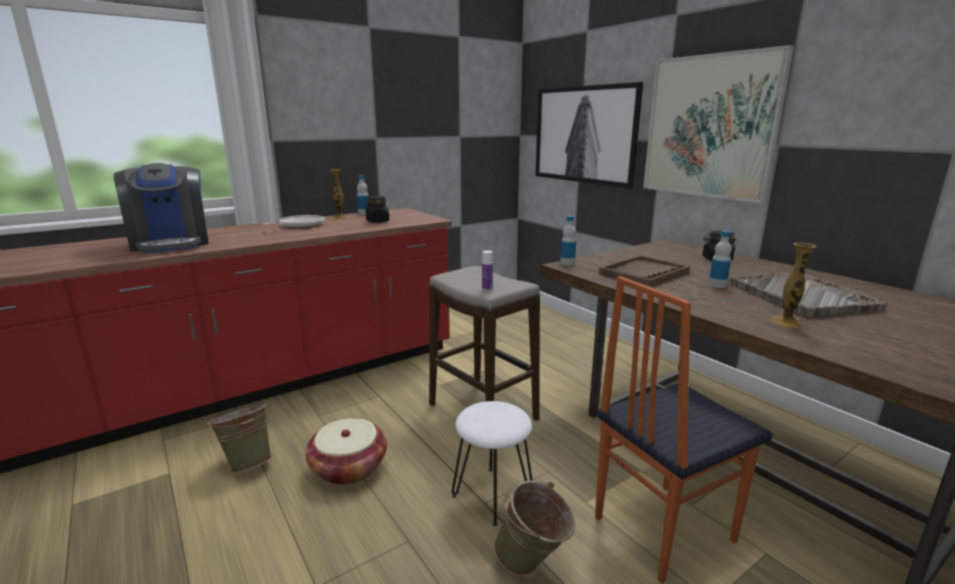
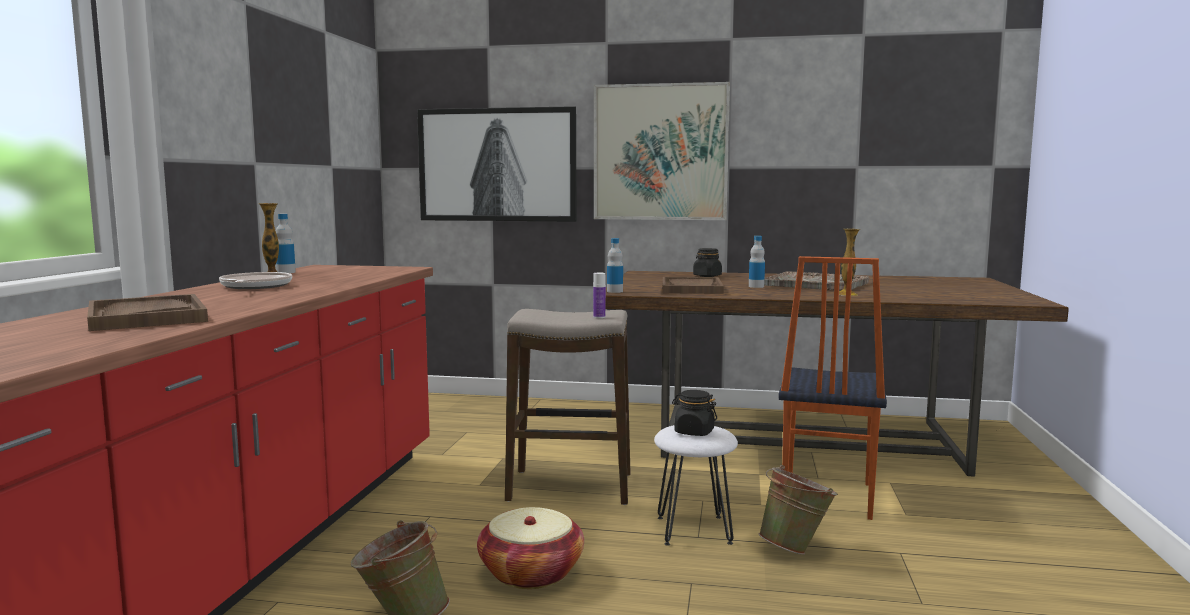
camera: 45 degrees left, 10 degrees down
coffee machine [114,163,209,253] -> brown tray [87,294,208,331]
black jar [366,196,389,223] -> black jar moved to [672,390,717,436]

